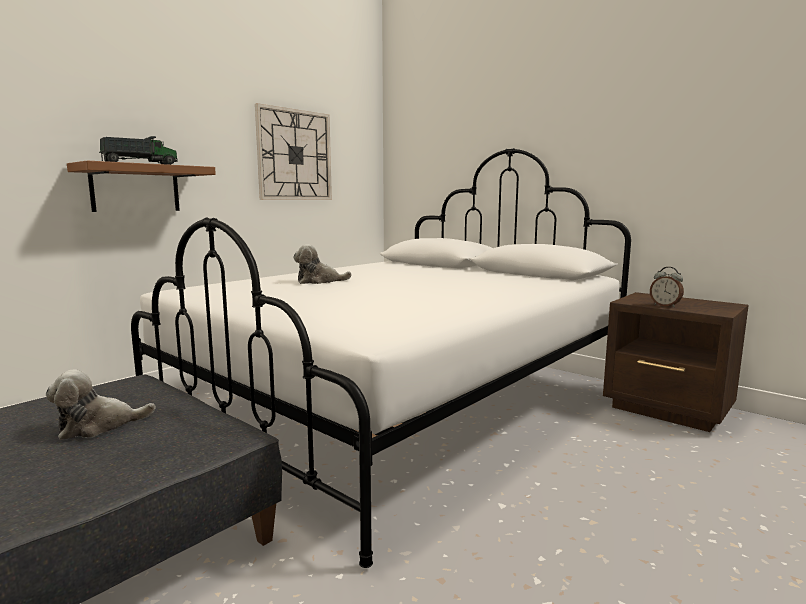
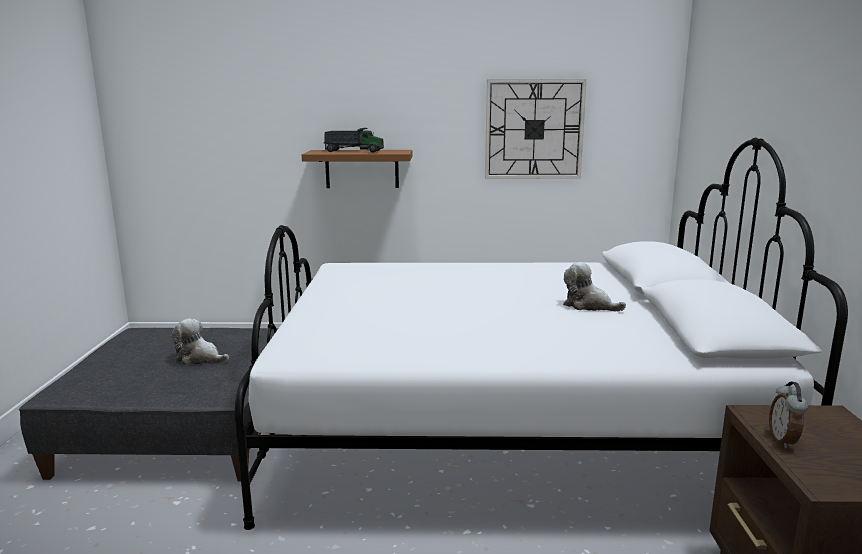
camera: 50 degrees right, 5 degrees up
plush toy [293,244,352,284] -> plush toy moved to [563,262,626,311]

